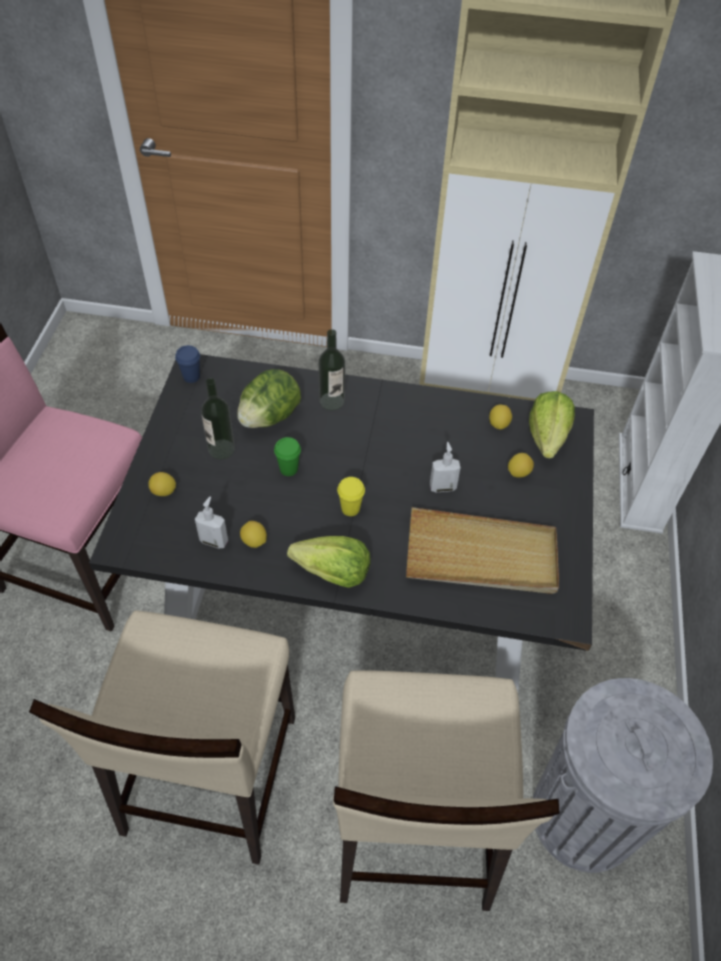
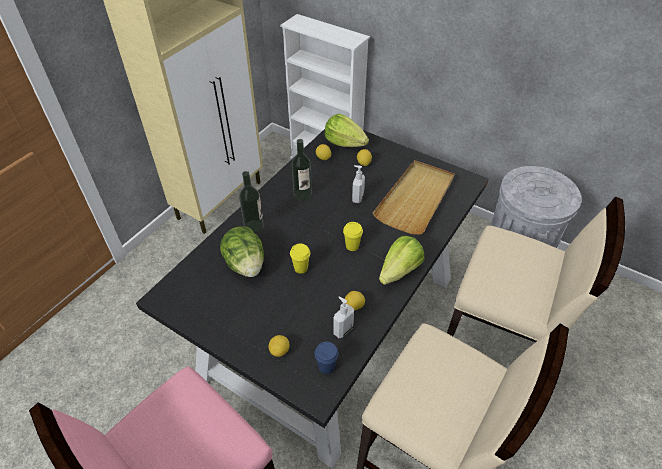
camera: 65 degrees left, 5 degrees down
blue cup [175,345,200,383] -> blue cup moved to [315,342,339,374]
bottle [201,378,235,459] -> bottle moved to [292,139,312,200]
green cup [274,437,301,476] -> yellow cup [290,244,310,274]

